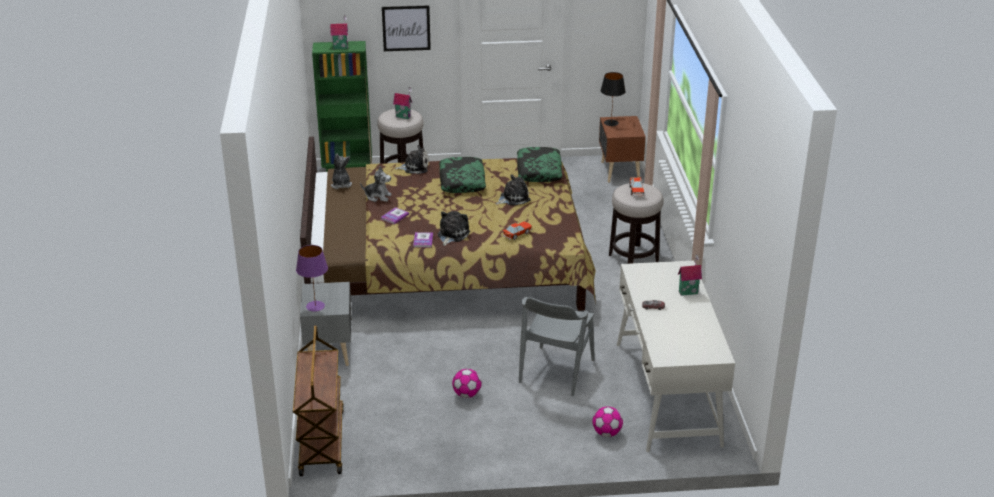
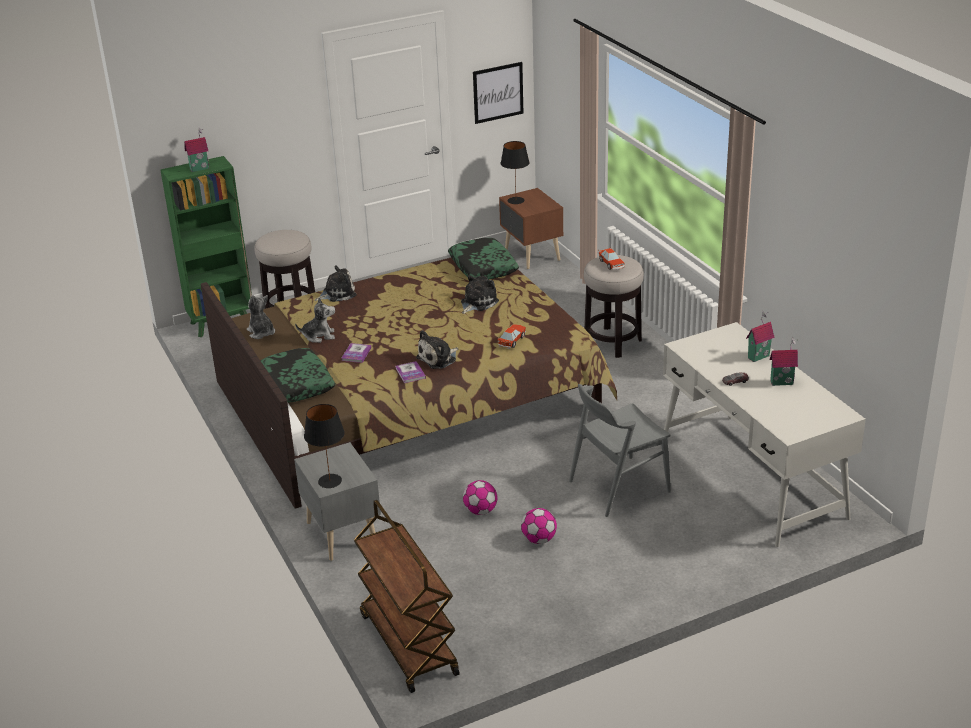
camera: 20 degrees left, 0 degrees up
purple table lamp [296,245,328,311] -> black table lamp [304,404,345,488]
picture [382,5,431,51] -> picture moved to [473,62,523,124]
toy house [393,87,412,119] -> toy house moved to [769,337,798,386]
plush toy [437,211,470,246] -> plush toy turned 135 degrees counterclockwise [416,330,458,369]
pillow [439,157,486,193] -> pillow moved to [261,348,335,402]
grey chair [519,297,595,396] -> grey chair turned 60 degrees clockwise [569,384,671,517]
football [592,406,623,437] -> football moved to [463,480,498,515]

